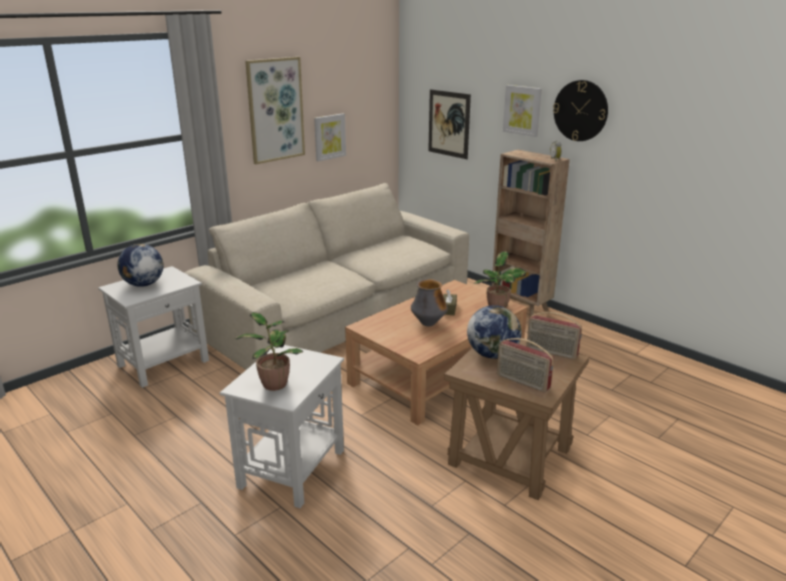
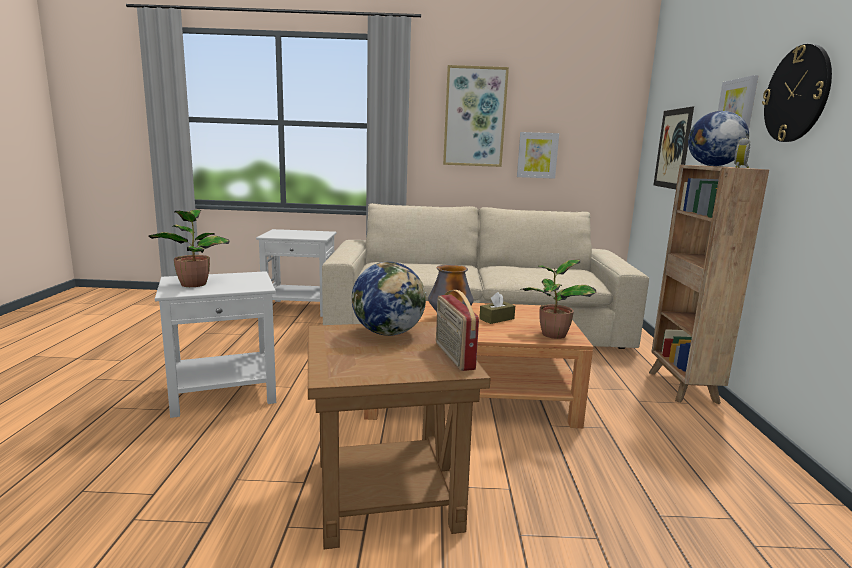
camera: 45 degrees right, 10 degrees down
globe [117,244,163,287] -> globe moved to [688,111,749,166]
radio [497,338,554,392] -> none

